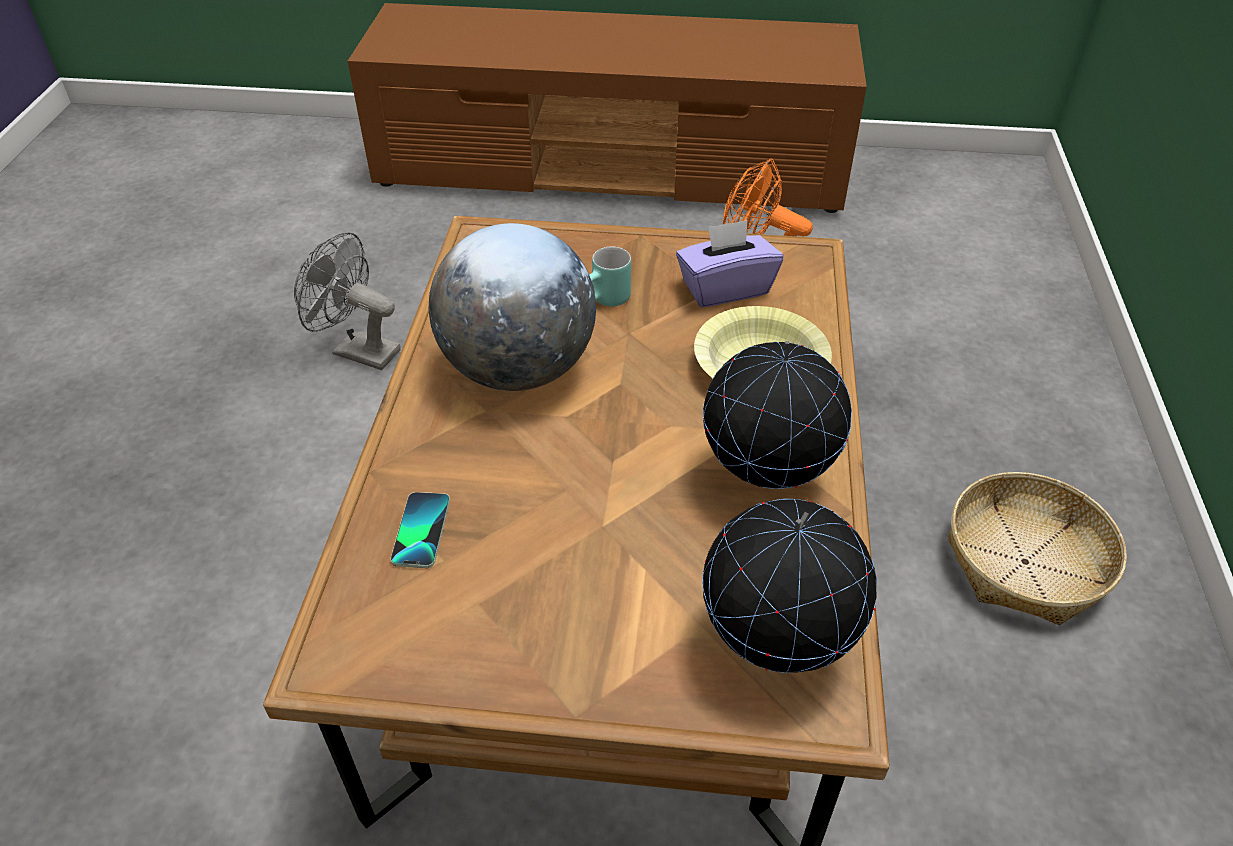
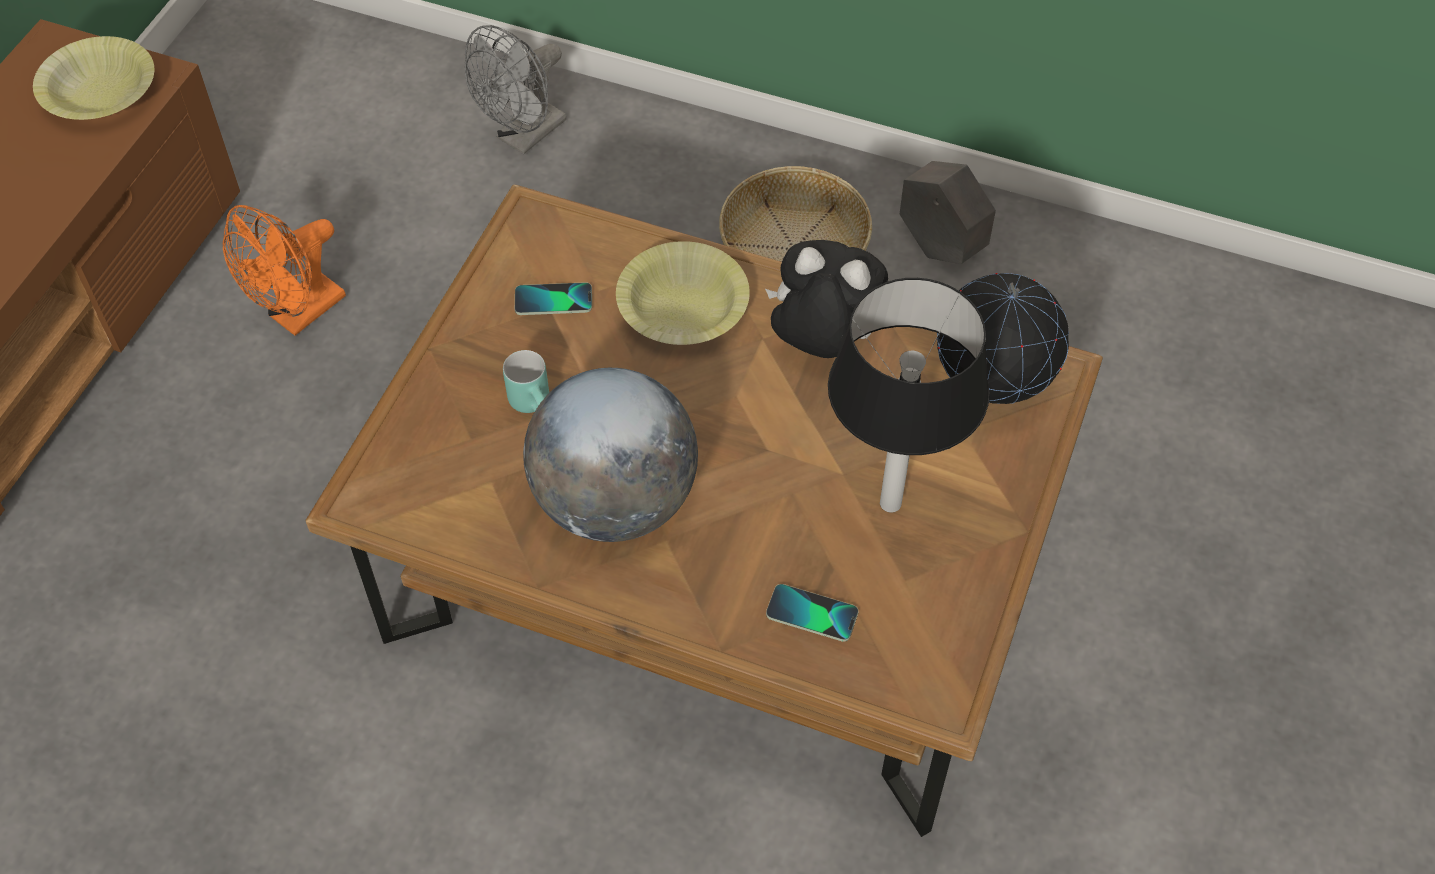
camera: 75 degrees left, 10 degrees up
grey fan [294,232,401,370] -> grey fan moved to [465,25,566,155]
purple tissue box [676,220,783,307] -> phone [515,282,592,315]
globe [703,341,852,489] -> plush toy [765,240,888,358]
none -> yellow bowl [33,36,154,120]
none -> table lamp [828,278,990,513]
none -> grey planter [900,161,996,264]

